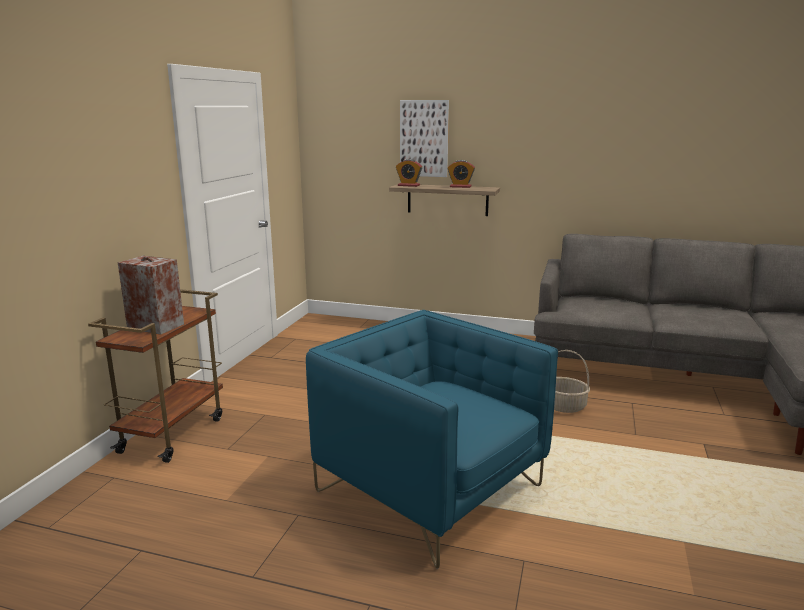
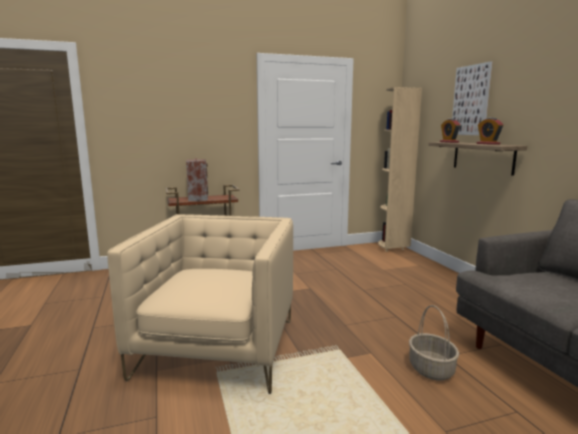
camera: 55 degrees right, 5 degrees down
blue armchair [306,310,558,569] -> beige armchair [107,214,293,394]
none -> beige bookcase [378,87,422,252]

